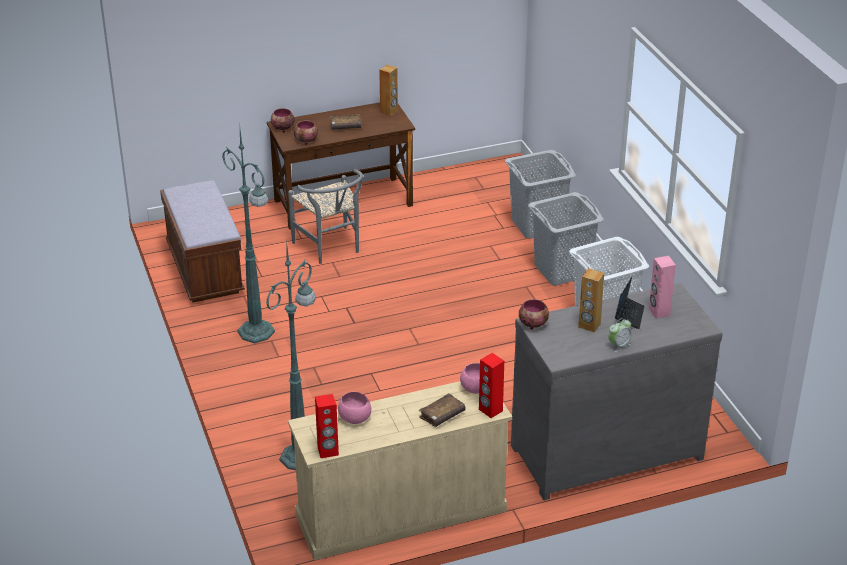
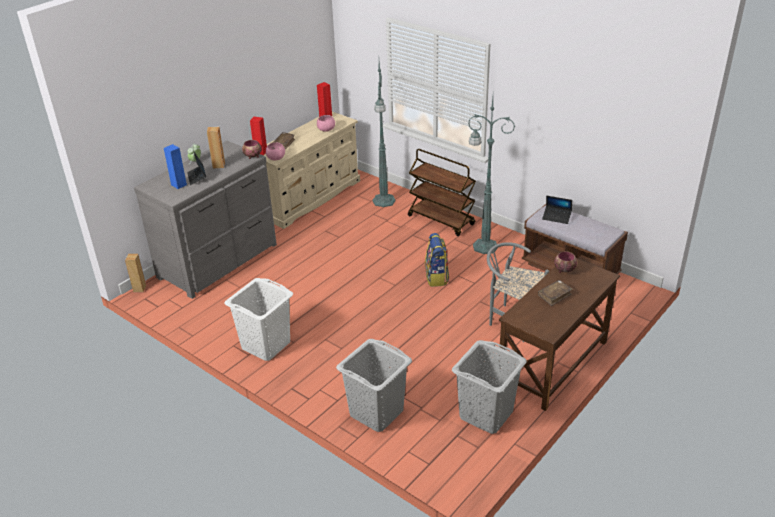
camera: 150 degrees right, 0 degrees up
bowl [271,108,294,132] -> none
brown speaker [379,65,398,116] -> brown speaker moved to [125,254,146,292]
grey laundry basket [528,192,604,286] -> grey laundry basket moved to [452,340,527,434]
pink speaker [649,256,676,319] -> blue speaker [164,144,187,189]
none -> brown cart [408,149,476,236]
none -> backpack [425,233,449,287]
none -> laptop [542,196,572,224]

